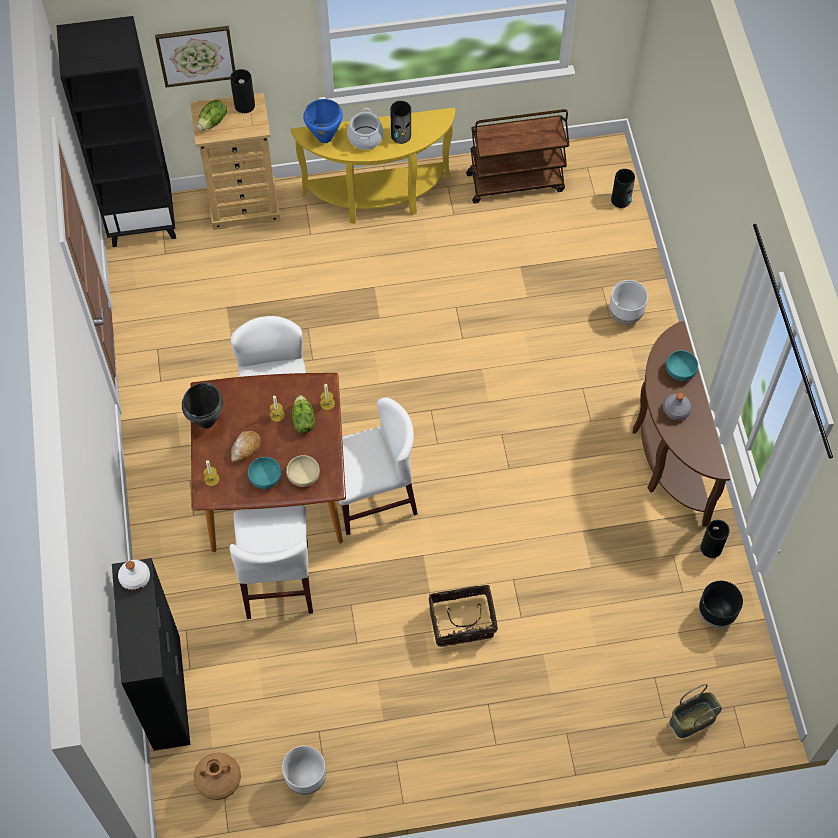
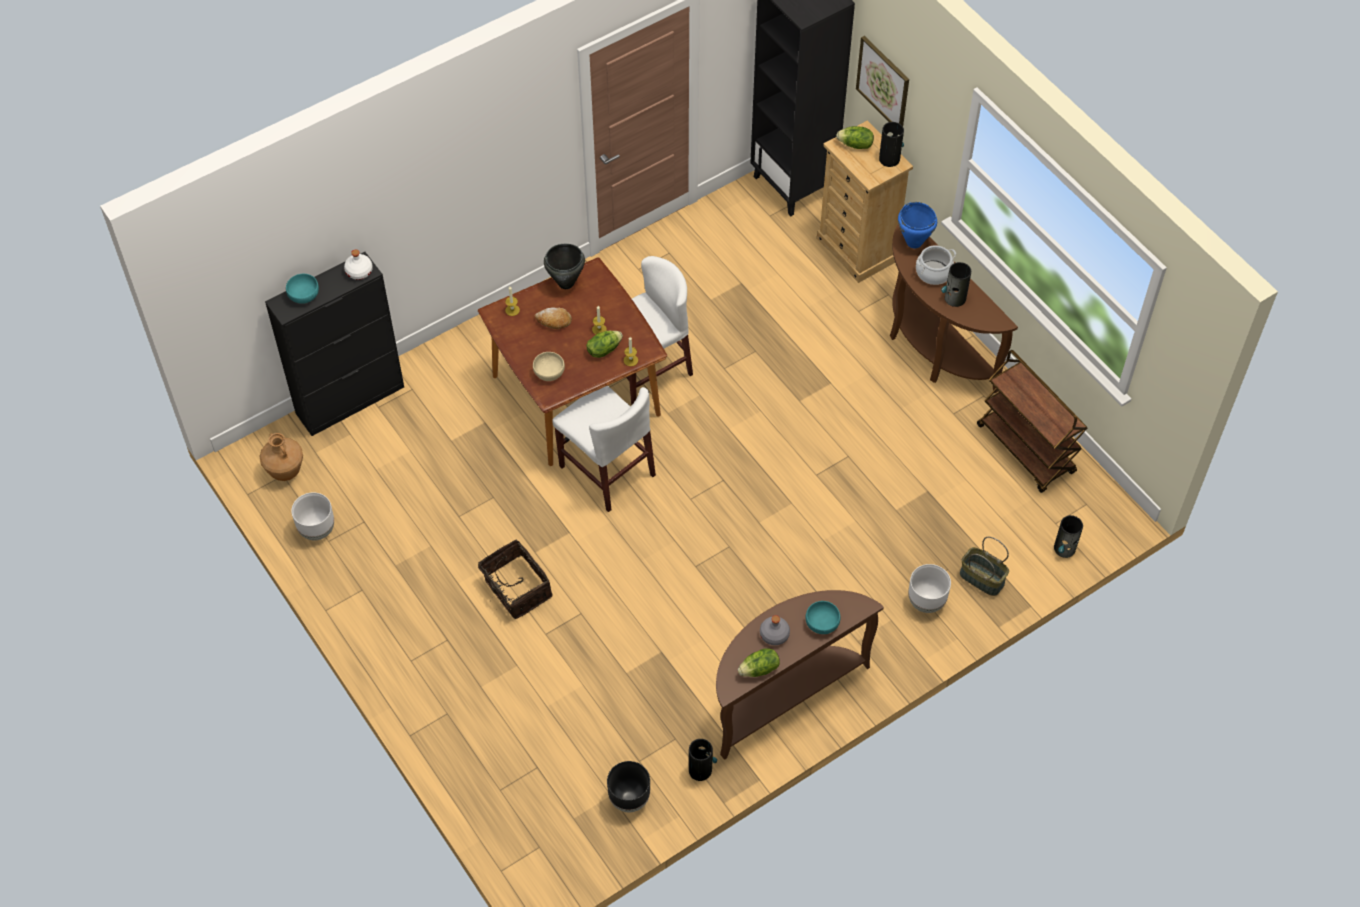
camera: 65 degrees right, 5 degrees down
white chair [229,505,313,619] -> none
turquoise bowl [248,457,281,489] -> turquoise bowl moved to [286,274,319,304]
yellow console table [291,107,455,224] -> brown console table [890,224,1018,393]
basket [669,684,722,738] -> basket moved to [960,537,1009,596]
none -> lettuce [738,648,780,677]

